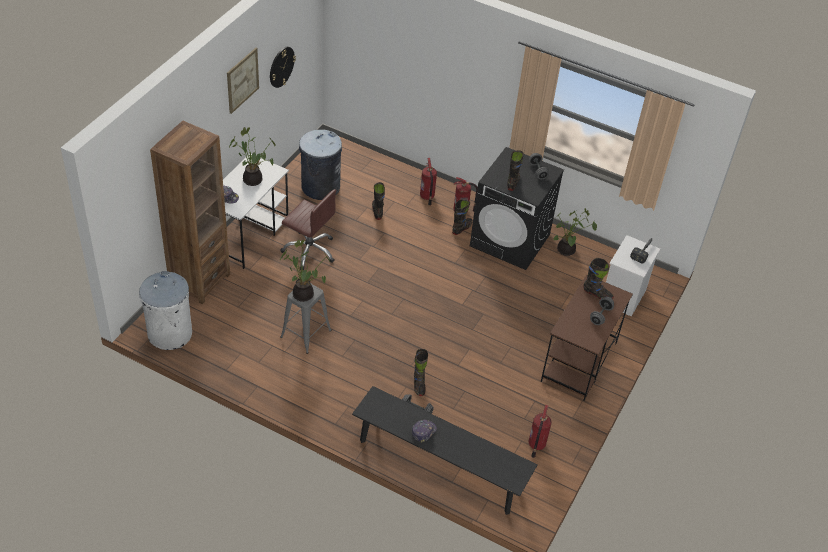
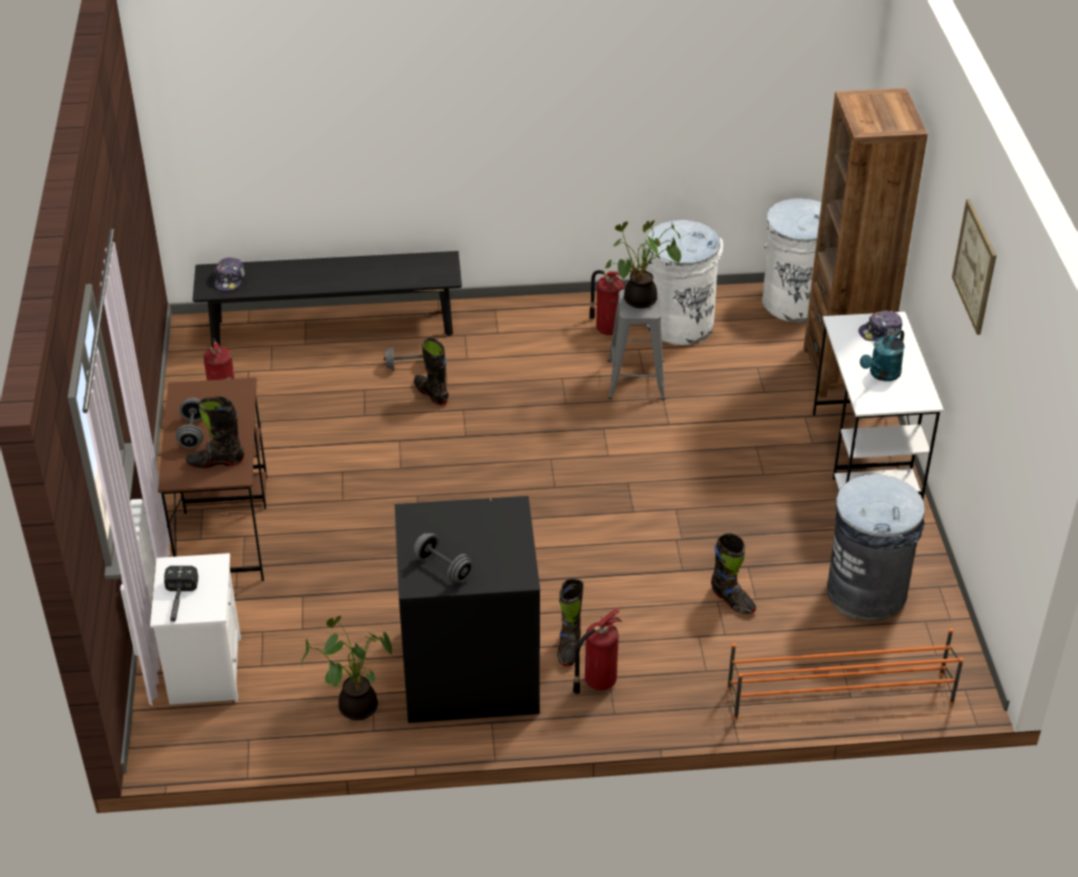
camera: 150 degrees right, 5 degrees down
potted plant [229,127,276,186] -> turquoise watering can [860,329,905,381]
wall clock [270,47,296,88] -> none
brown office chair [281,189,336,270] -> none
cap [412,420,437,443] -> cap moved to [214,258,245,291]
fire extinguisher [420,158,437,206] -> fire extinguisher moved to [589,270,625,335]
black boot [507,150,524,191] -> none
none -> white trash can [645,220,723,345]
none -> orange shoe rack [727,628,964,720]

